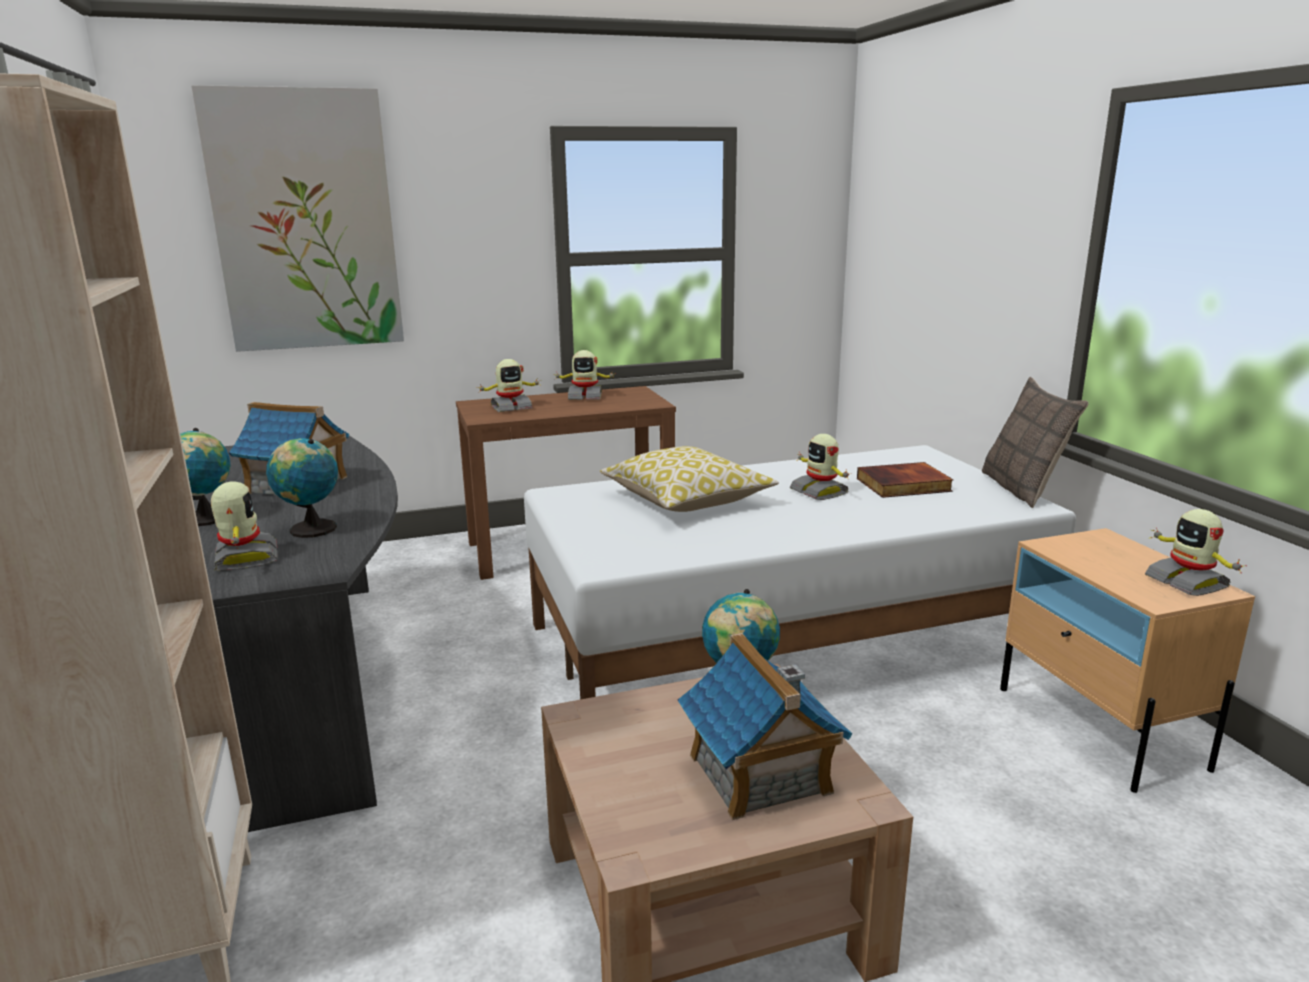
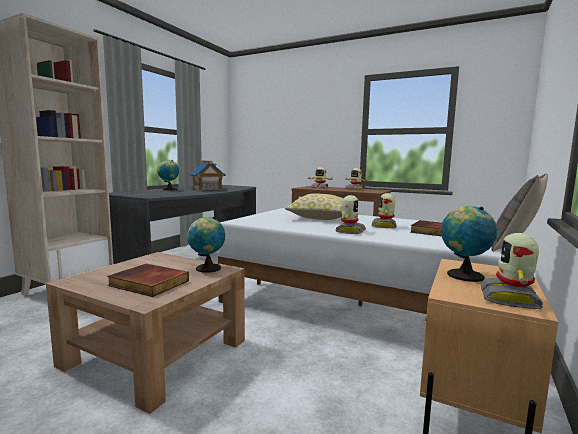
camera: 45 degrees right, 10 degrees down
picture [191,85,404,352] -> none
toy robot [211,482,278,571] -> toy robot moved to [336,195,366,234]
globe [266,438,338,538] -> globe moved to [441,206,498,282]
toy house [678,633,853,820] -> book [107,264,189,297]

